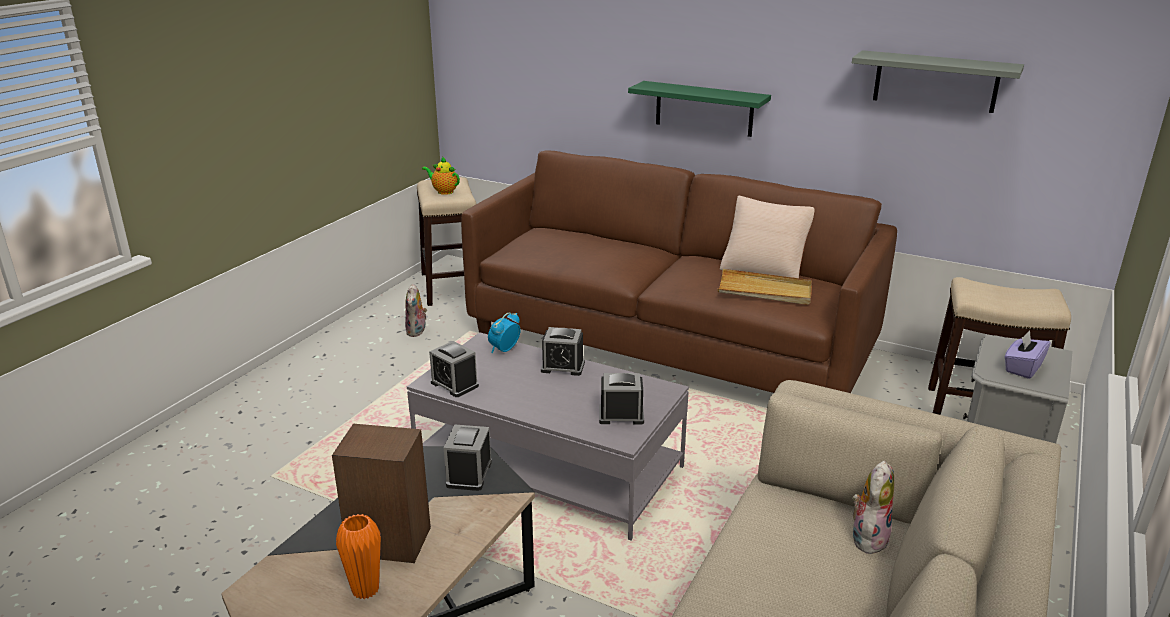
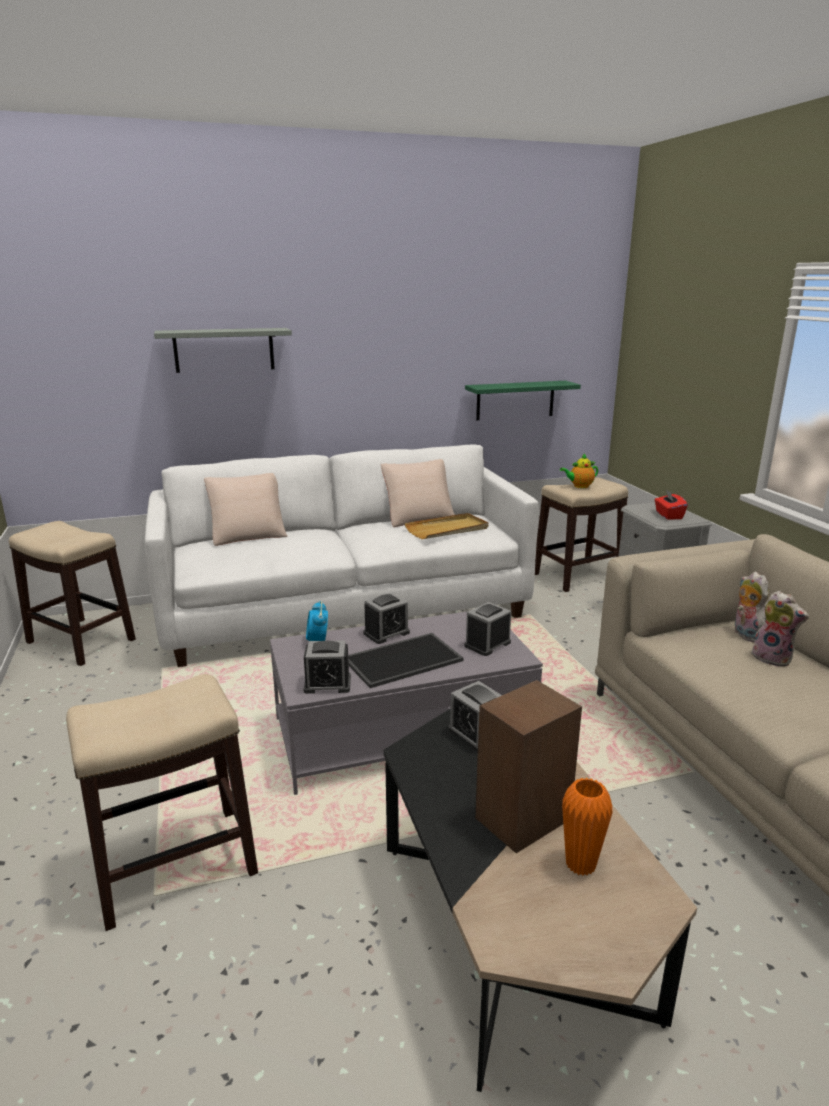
camera: 45 degrees left, 5 degrees down
plush toy [405,284,427,337] -> plush toy moved to [751,591,809,667]
teapot [422,156,460,195] -> teapot moved to [560,454,598,488]
brown sofa [461,150,897,393] -> white sofa [145,444,539,667]
green shelf [628,81,771,137] -> green shelf moved to [465,381,581,420]
grey shelf [852,50,1024,113] -> grey shelf moved to [154,328,292,373]
purple tissue box [1005,330,1050,379] -> red tissue box [654,489,688,520]
none -> stool [66,674,258,931]
none -> beige pillow [204,473,288,546]
none -> tray [348,633,464,688]

